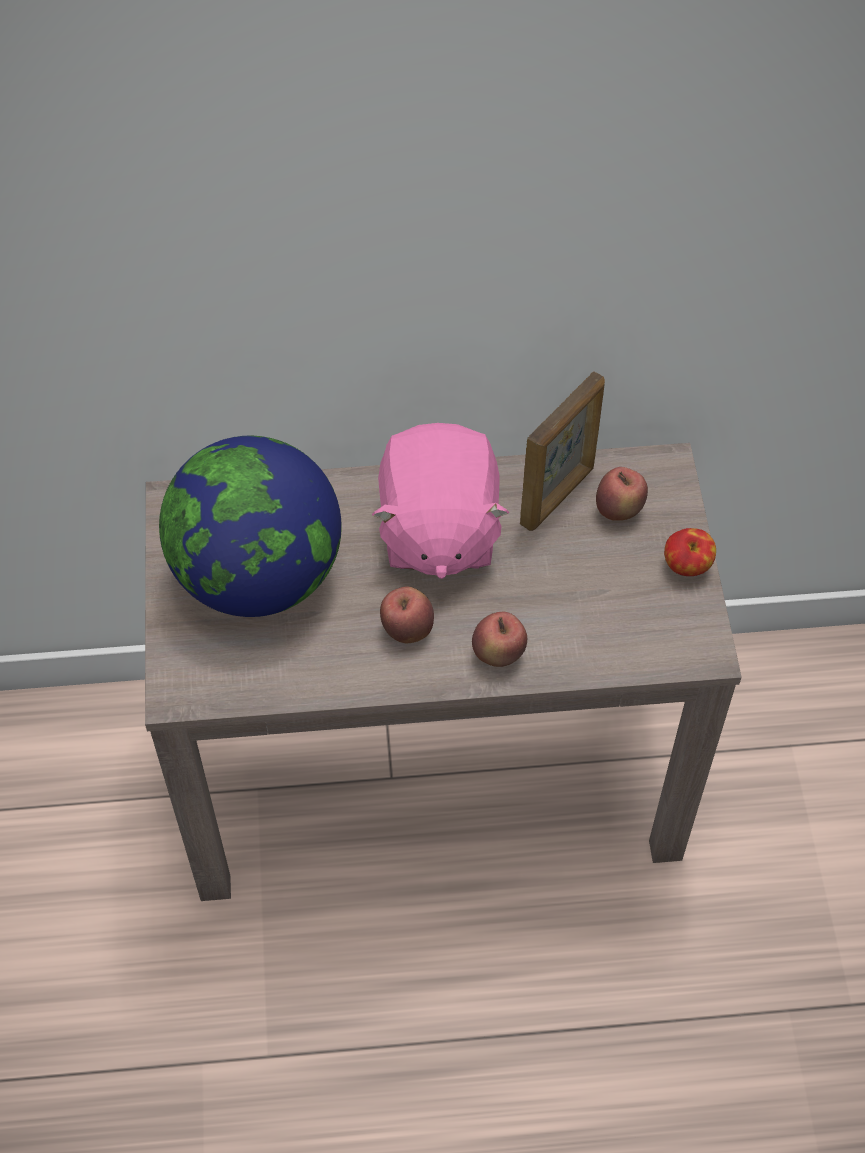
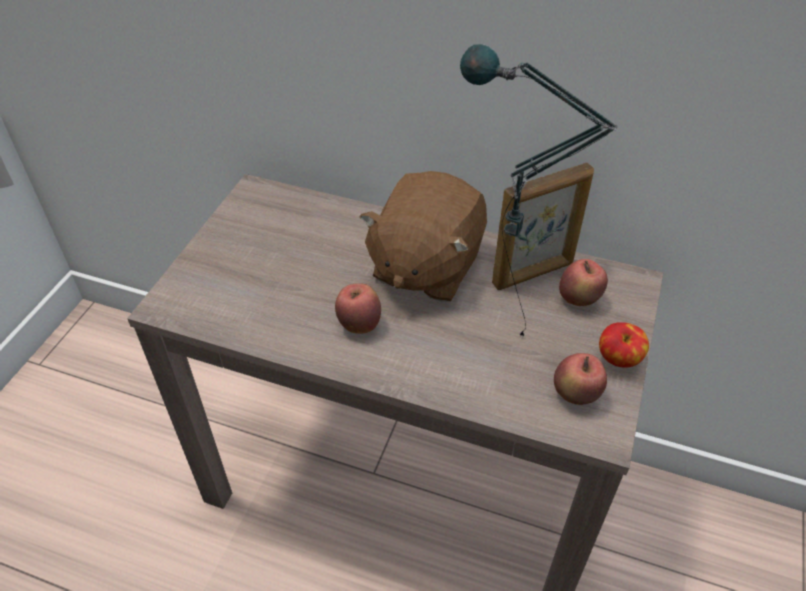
camera: 25 degrees right, 10 degrees down
globe [159,436,342,617] -> none
pink plush toy [372,423,509,579] -> brown plush toy [359,171,487,302]
apple [472,612,527,667] -> apple moved to [554,353,607,405]
none -> table lamp [460,44,618,337]

